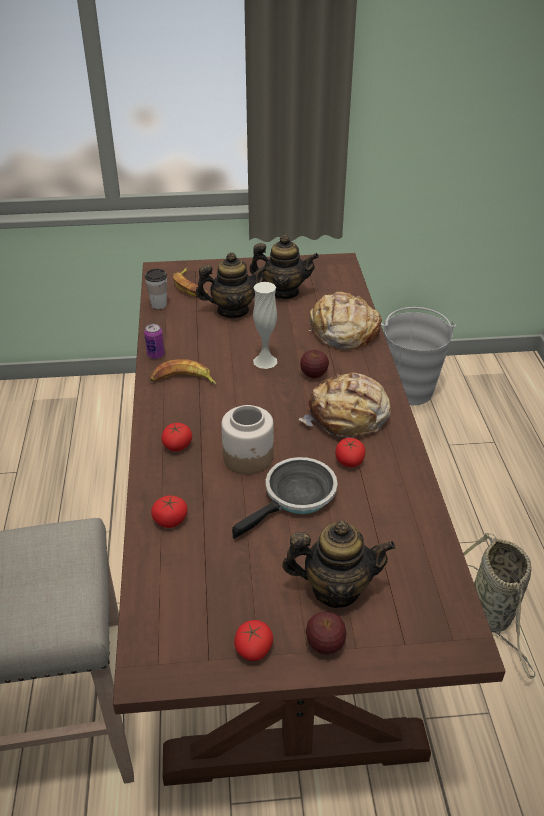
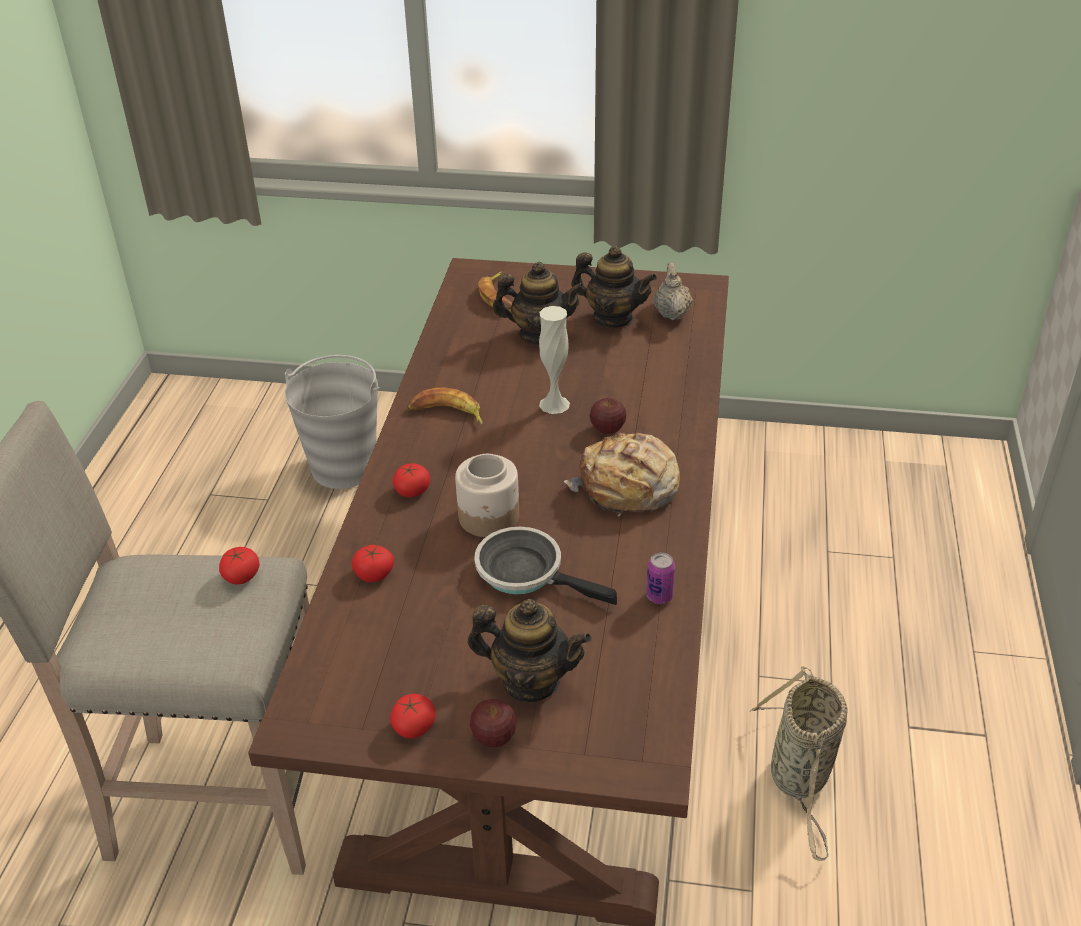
camera: 15 degrees right, 0 degrees up
can [144,324,164,359] -> can moved to [646,552,675,604]
cup [145,269,167,309] -> none
frying pan [232,457,338,539] -> frying pan turned 120 degrees counterclockwise [474,527,617,605]
bread [309,292,382,350] -> none
tomato [335,438,365,467] -> tomato moved to [219,547,260,584]
grey bucket [381,307,456,405] -> grey bucket moved to [285,355,380,489]
none -> beige teapot [654,262,693,320]

